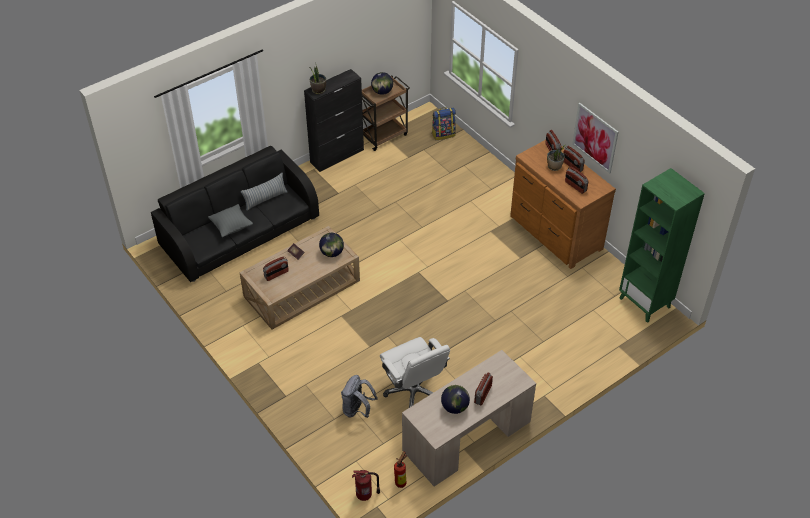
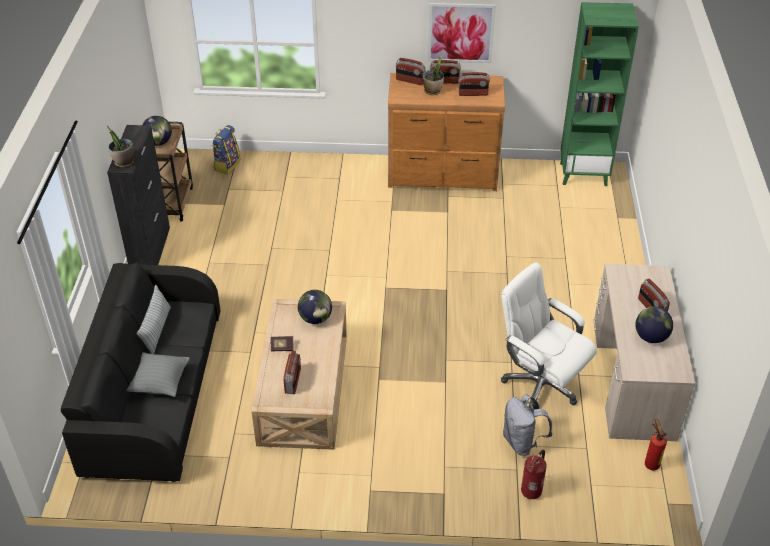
camera: 50 degrees left, 5 degrees down
fire extinguisher [352,470,380,501] -> fire extinguisher moved to [521,450,547,499]
white office chair [380,337,450,408] -> white office chair turned 150 degrees counterclockwise [501,262,597,410]

